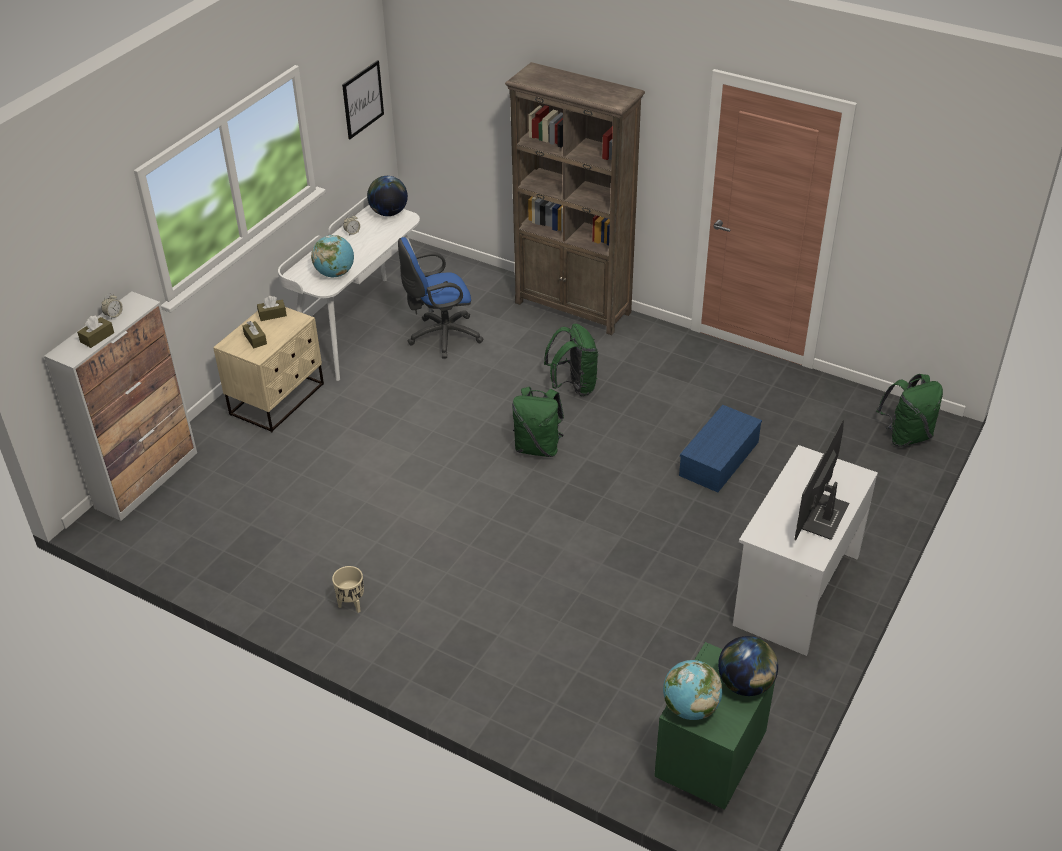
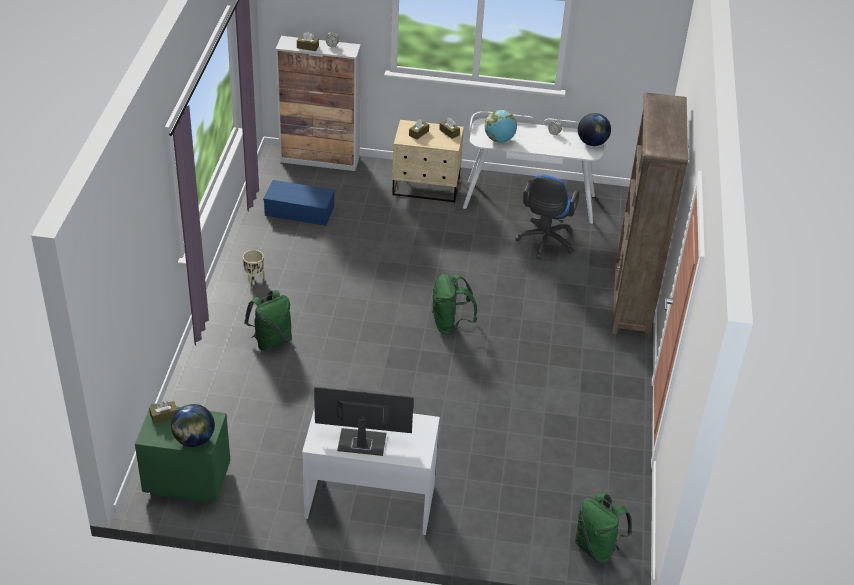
camera: 65 degrees right, 0 degrees up
picture [342,60,384,139] -> none
blue office chair [398,237,484,359] -> blue office chair turned 120 degrees counterclockwise [515,174,579,259]
green backpack [544,324,598,396] -> green backpack moved to [244,290,292,351]
globe [663,660,723,720] -> brown tissue box [149,401,177,424]
blue storage box [679,405,762,492] -> blue storage box moved to [263,180,335,226]

